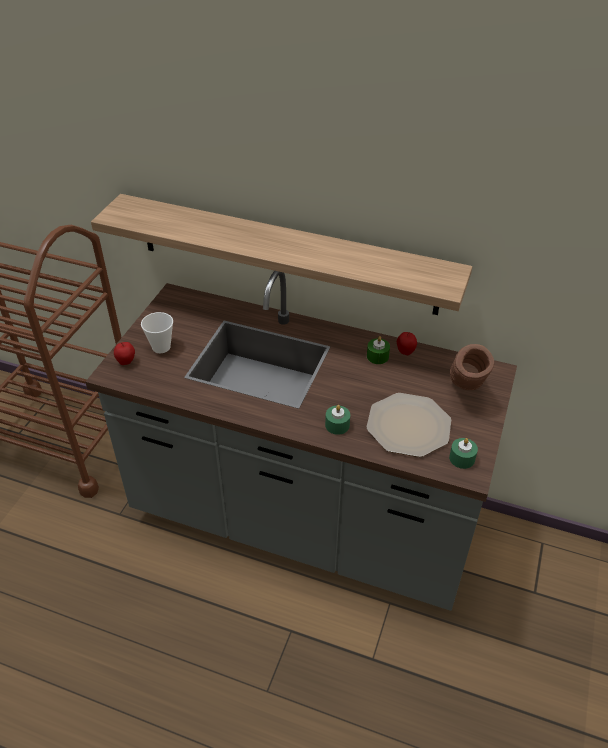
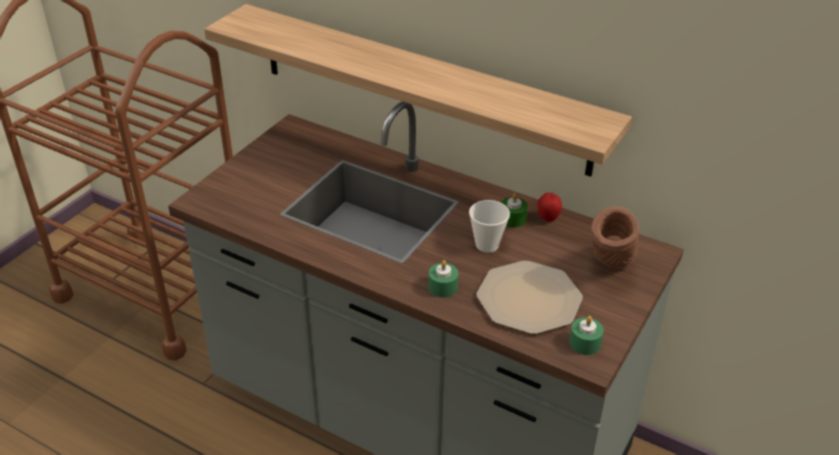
camera: 10 degrees right, 5 degrees down
apple [114,342,135,365] -> none
cup [141,312,173,353] -> cup moved to [469,200,510,253]

